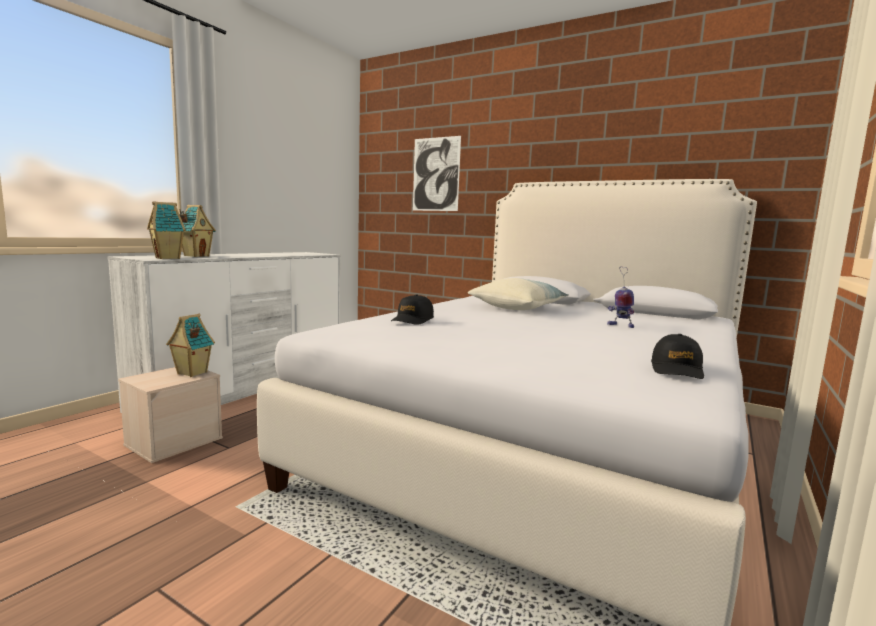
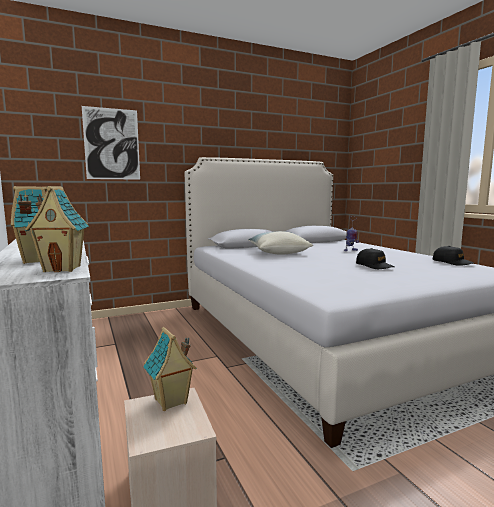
camera: 55 degrees left, 0 degrees up
black cap [391,294,434,325] -> black cap moved to [356,248,395,269]

